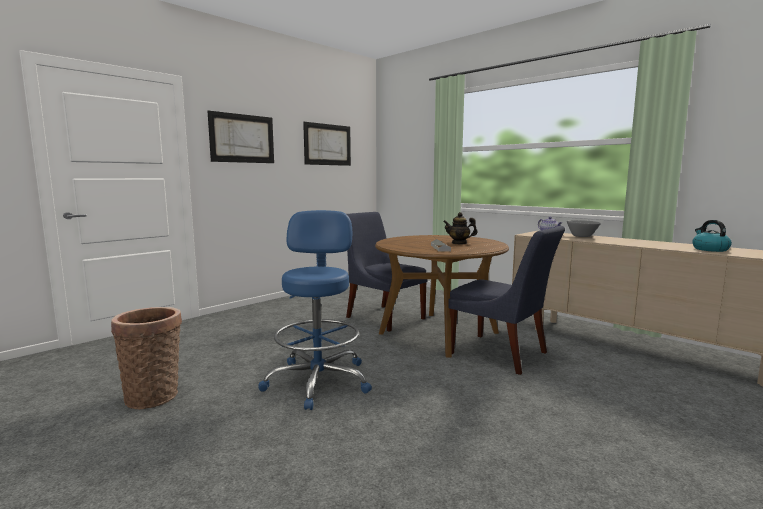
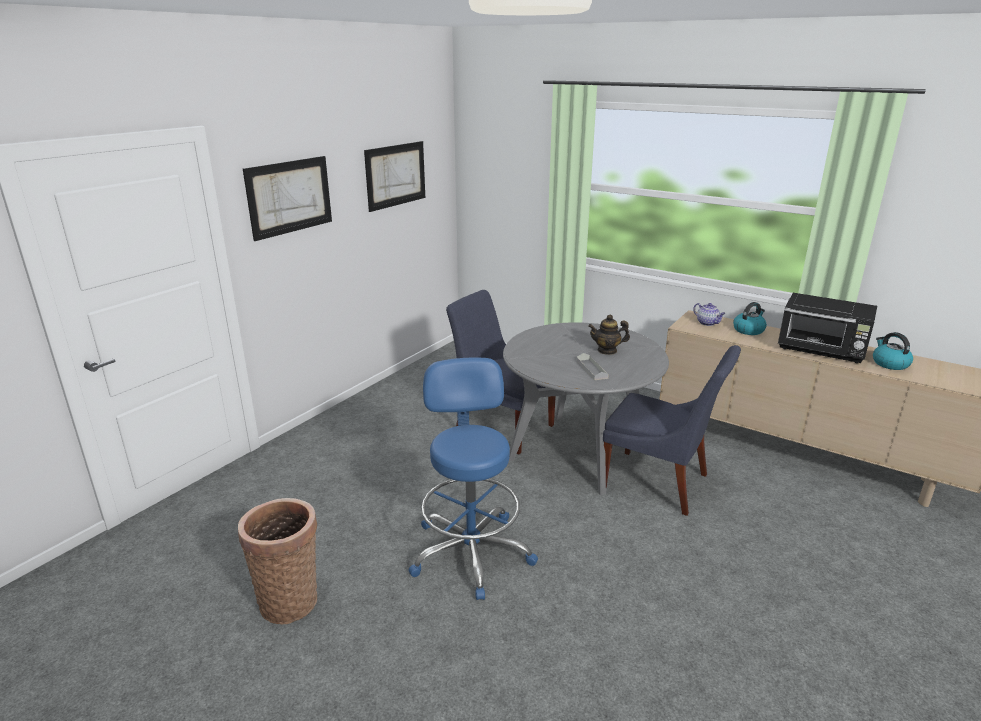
camera: 10 degrees left, 15 degrees up
brown dining table [375,235,509,358] -> grey dining table [503,322,669,495]
grey bowl [567,220,601,237] -> kettle [733,302,767,335]
none -> black microwave [778,293,877,363]

